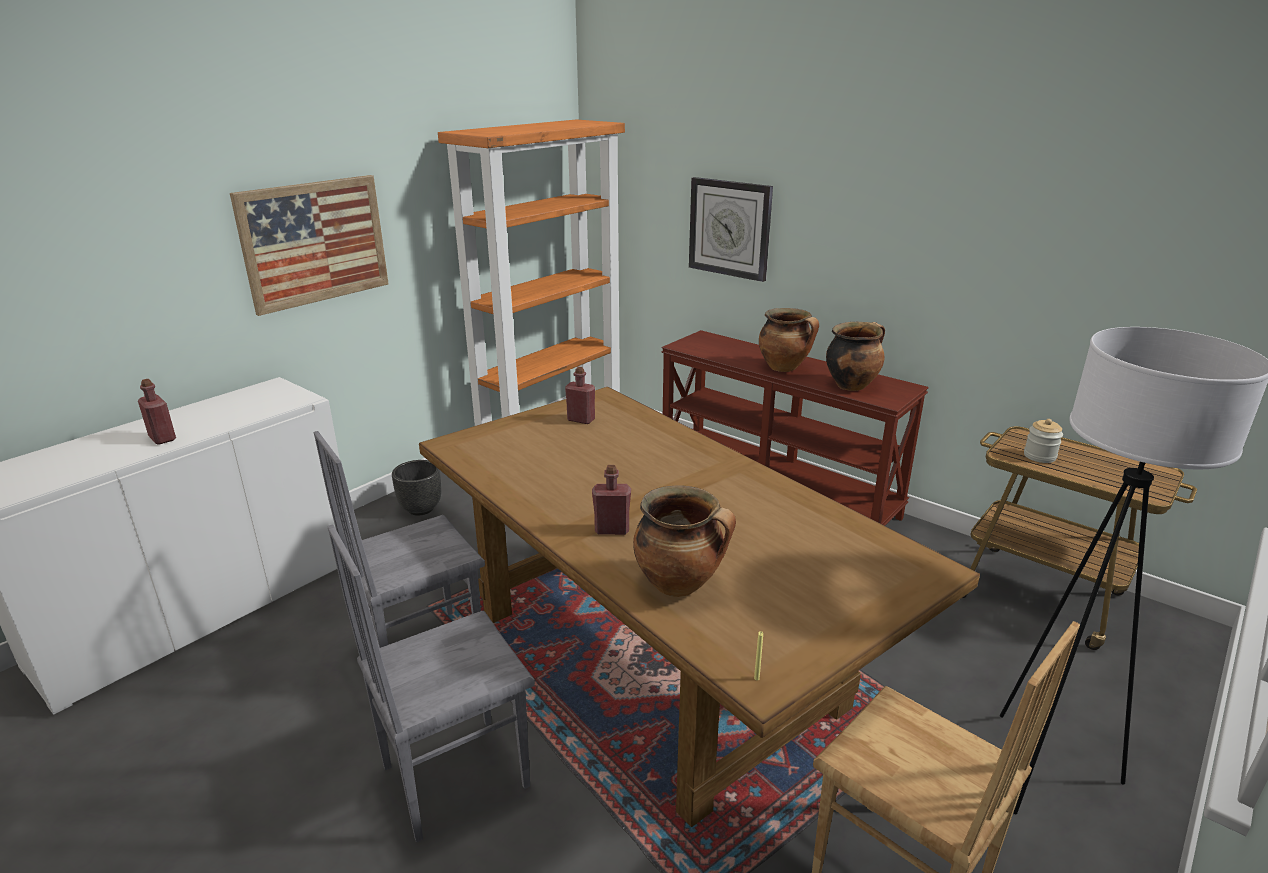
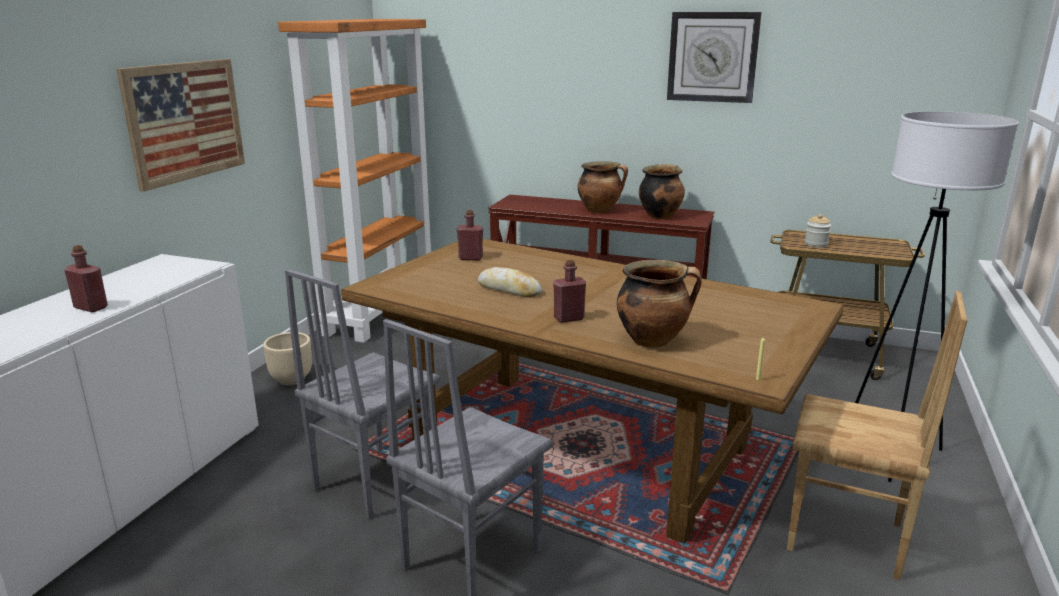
camera: 20 degrees left, 5 degrees down
black planter [392,460,442,516] -> beige planter [263,332,312,385]
wall clock [689,177,773,282] -> wall clock moved to [667,12,762,103]
none -> bread [478,267,542,298]

